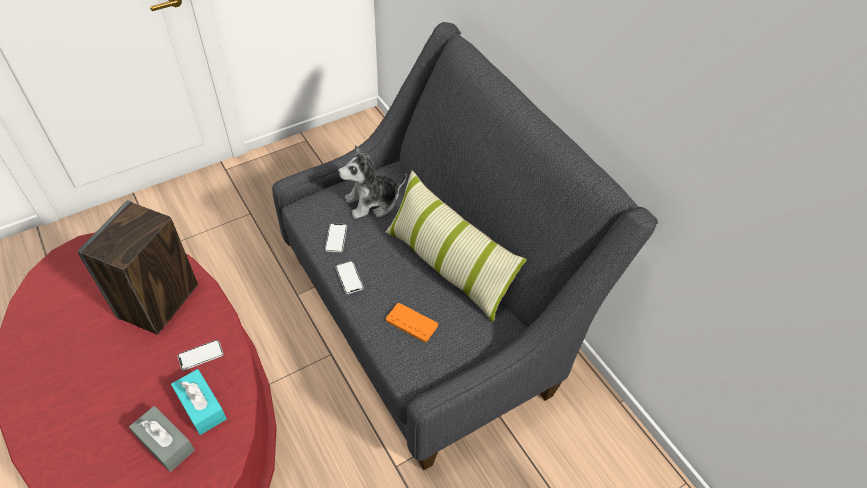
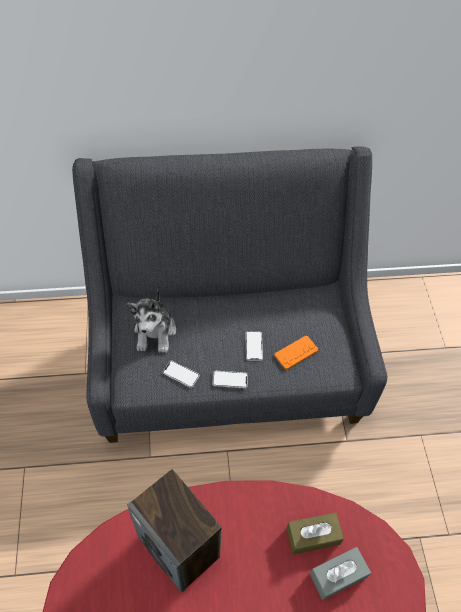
camera: 65 degrees left, 5 degrees up
turquoise tissue box [171,369,227,435] -> brown tissue box [286,512,344,555]
phone [177,340,223,371] -> phone moved to [245,331,263,361]
pillow [386,170,527,322] -> none

